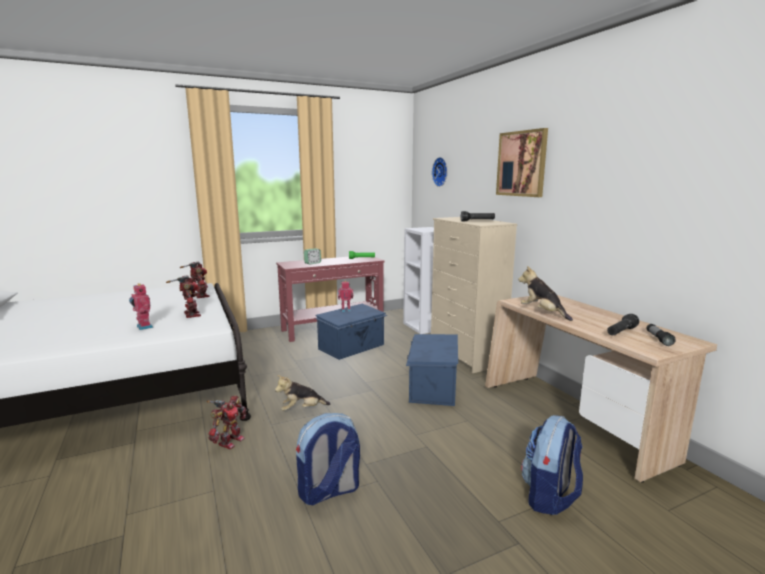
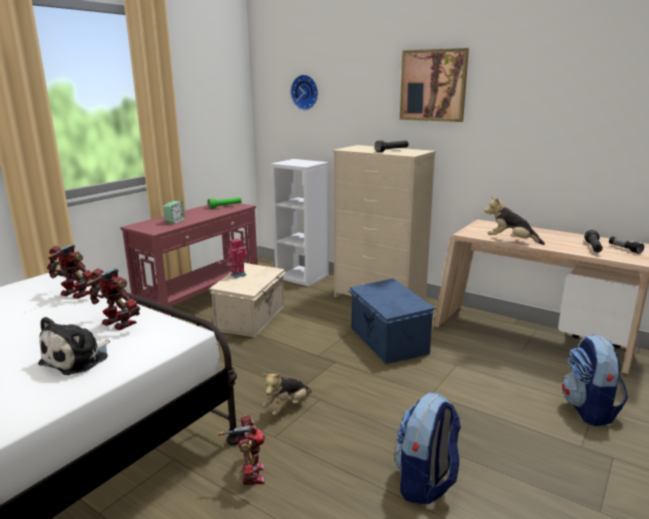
camera: 30 degrees left, 5 degrees up
toy robot [129,283,153,330] -> plush toy [38,317,110,375]
blue storage box [315,304,387,360] -> beige storage box [209,263,286,337]

